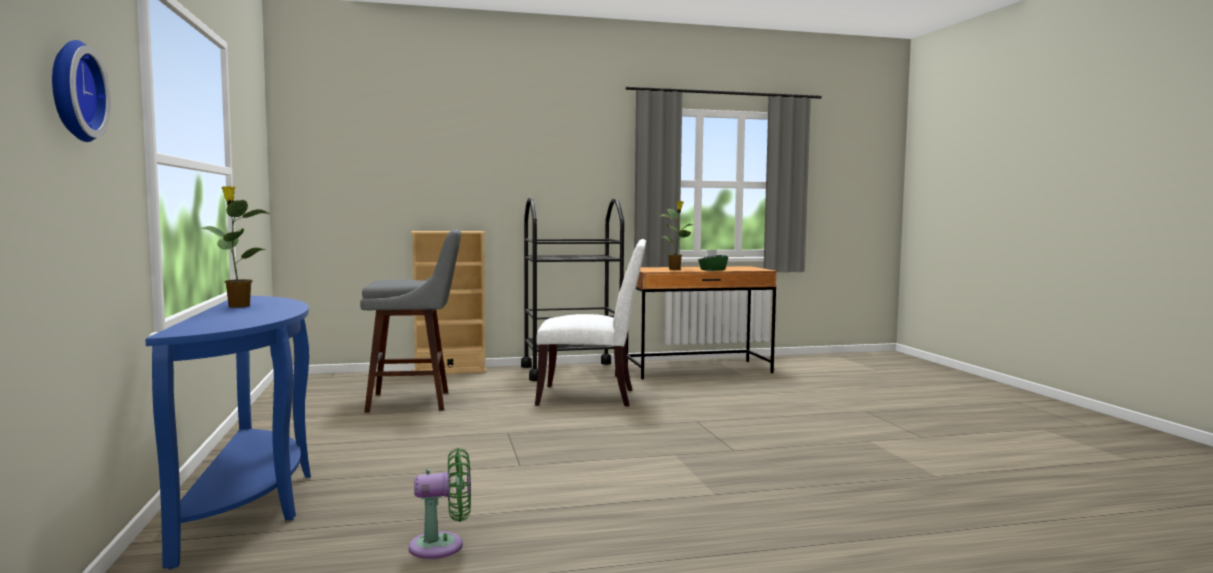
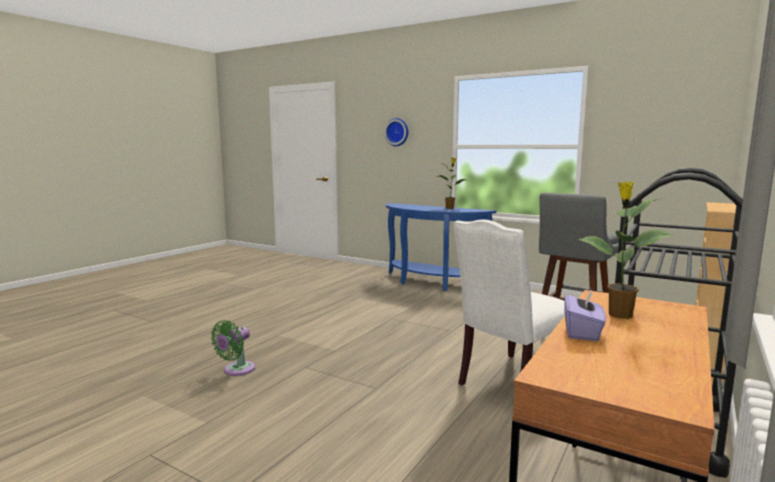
camera: 135 degrees right, 5 degrees up
green fan [409,448,471,559] -> green fan moved to [211,320,255,376]
green tissue box [698,249,728,271] -> purple tissue box [564,289,606,341]

